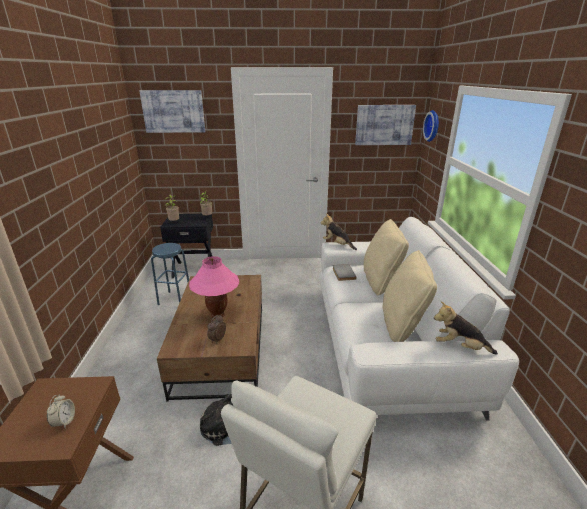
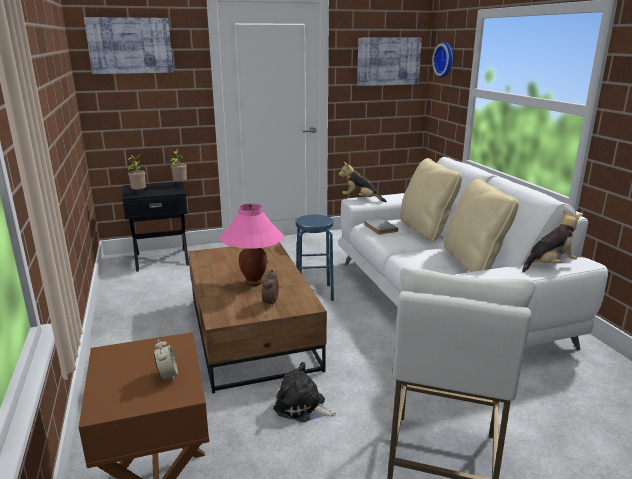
camera: 15 degrees left, 5 degrees down
blue stool [151,243,189,305] -> blue stool moved to [296,215,334,301]
plush toy [434,301,498,355] -> plush toy turned 150 degrees clockwise [522,210,581,272]

